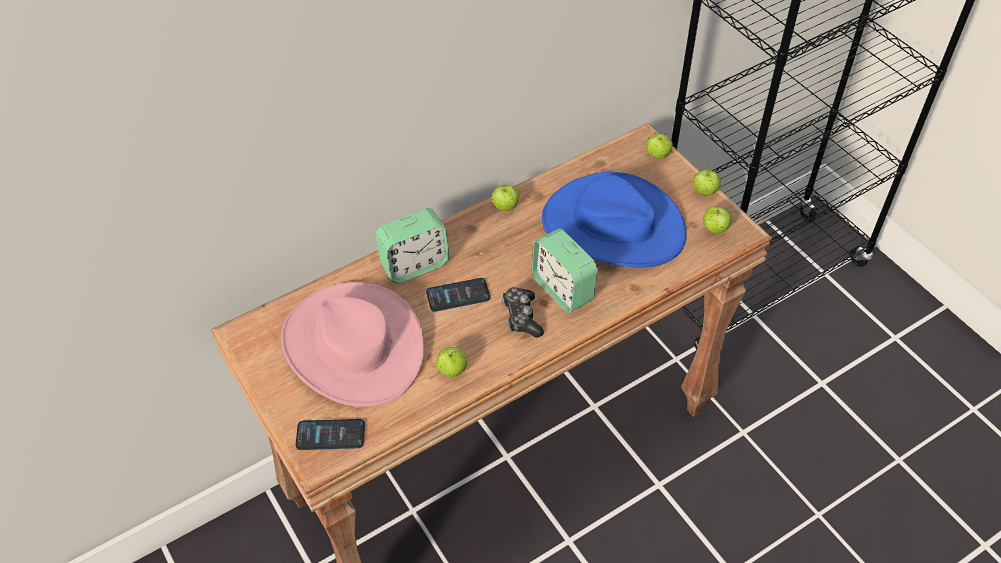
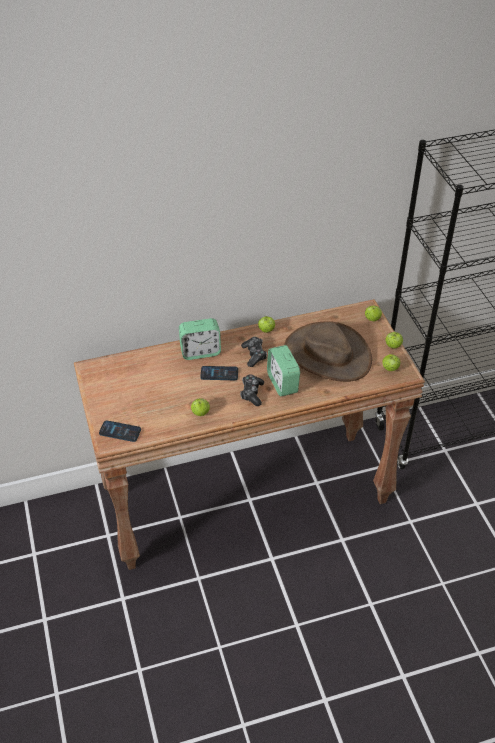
camera: 15 degrees right, 5 degrees down
pink hat [281,282,424,407] -> none
blue hat [542,172,686,267] -> brown hat [284,321,372,382]
none -> game controller [241,337,267,367]

